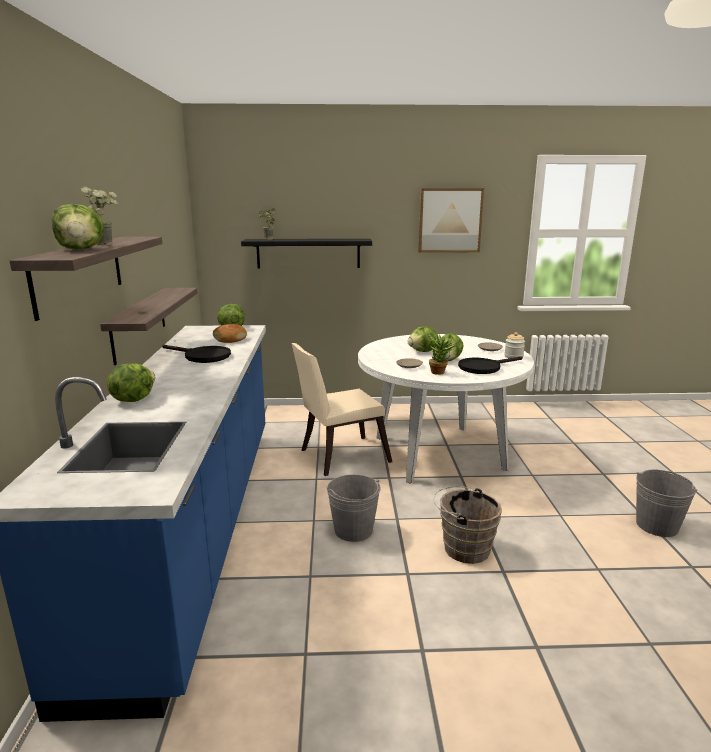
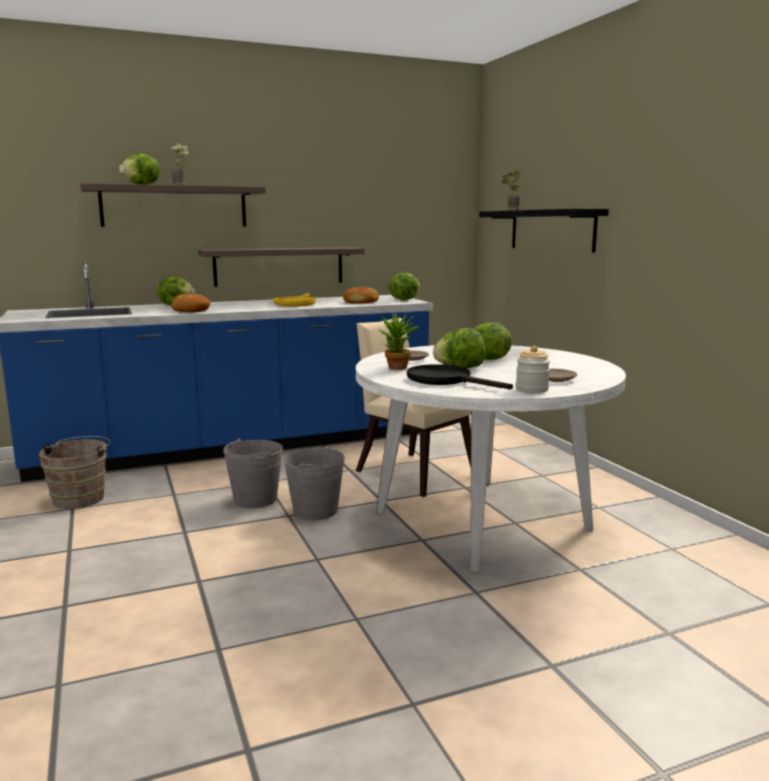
camera: 70 degrees right, 5 degrees down
black frying pan [162,345,231,363] -> yellow frying pan [273,293,316,306]
picture [418,188,484,253] -> none
brown bucket [434,486,502,564] -> brown bucket moved to [39,436,111,509]
grey bucket [636,469,697,537] -> grey bucket moved to [283,445,345,520]
none -> bread [171,294,210,312]

